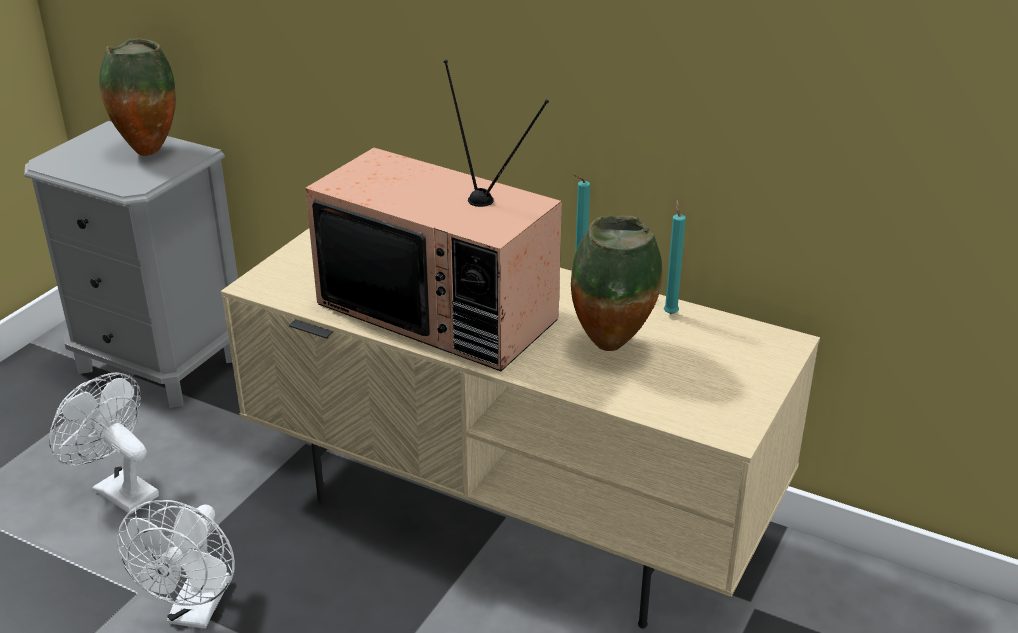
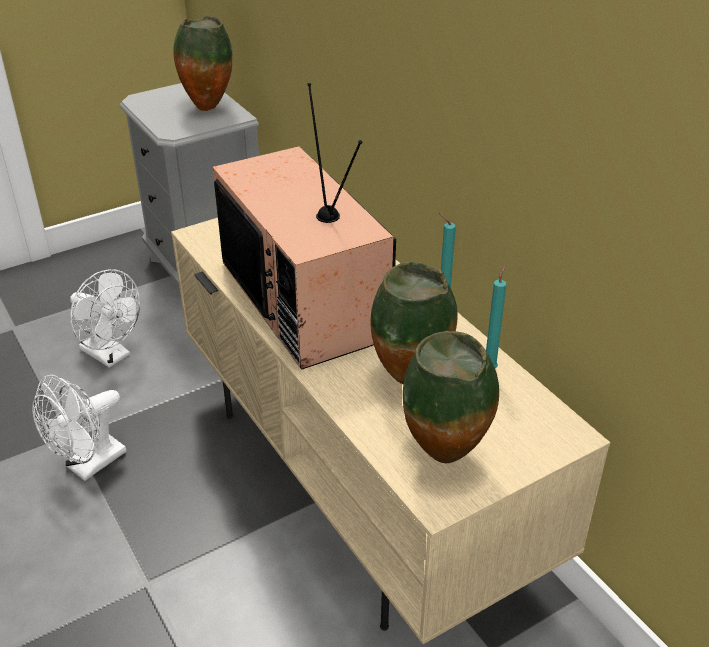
camera: 30 degrees right, 5 degrees up
white fan [49,372,159,514] -> white fan turned 150 degrees clockwise [70,269,140,368]
none -> vase [403,331,499,463]

